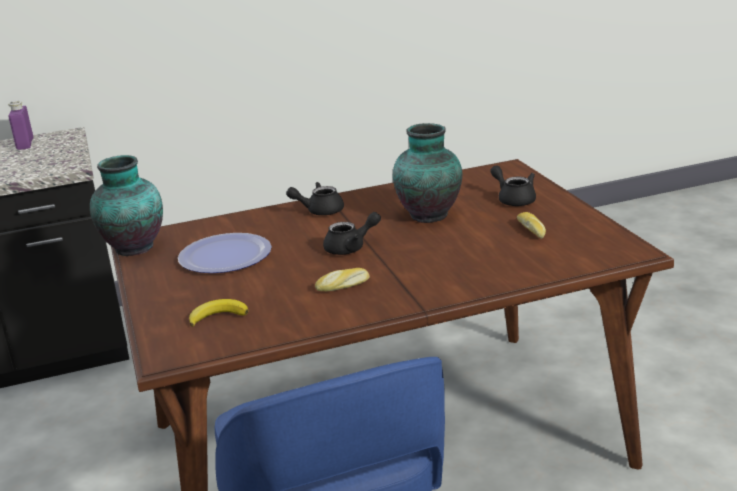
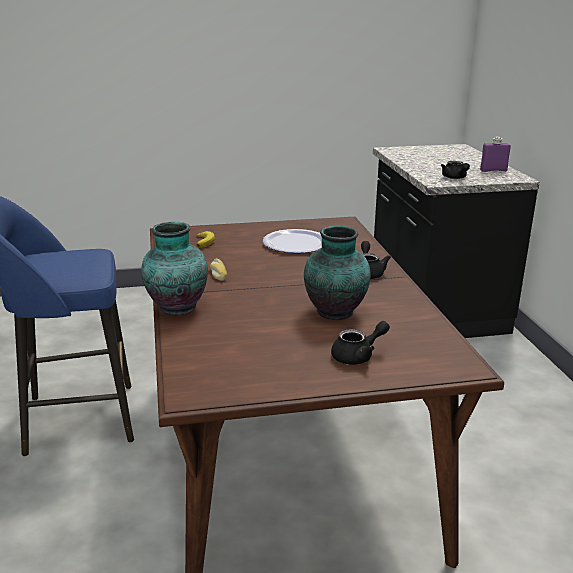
camera: 95 degrees right, 0 degrees up
vase [90,155,163,256] -> vase moved to [141,222,208,316]
black teapot [323,212,381,255] -> black teapot moved to [441,161,470,179]
bread [517,212,546,239] -> none

